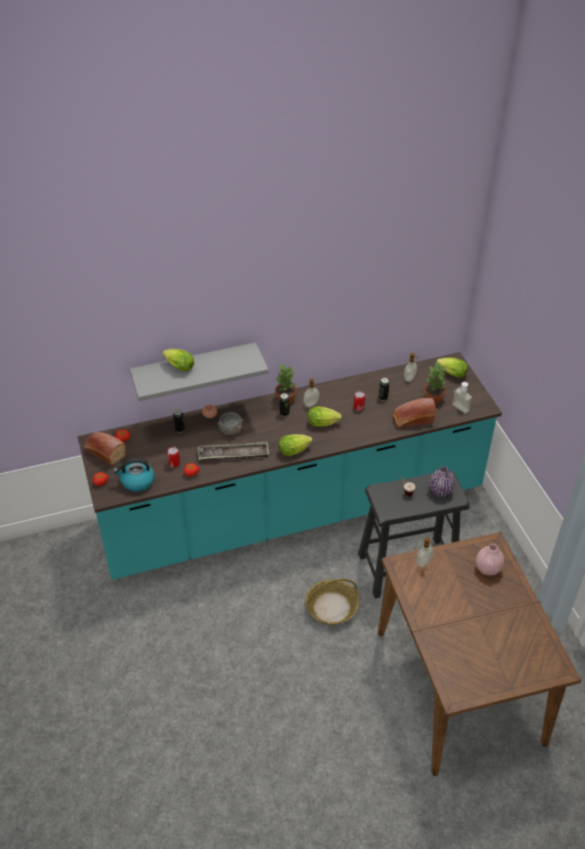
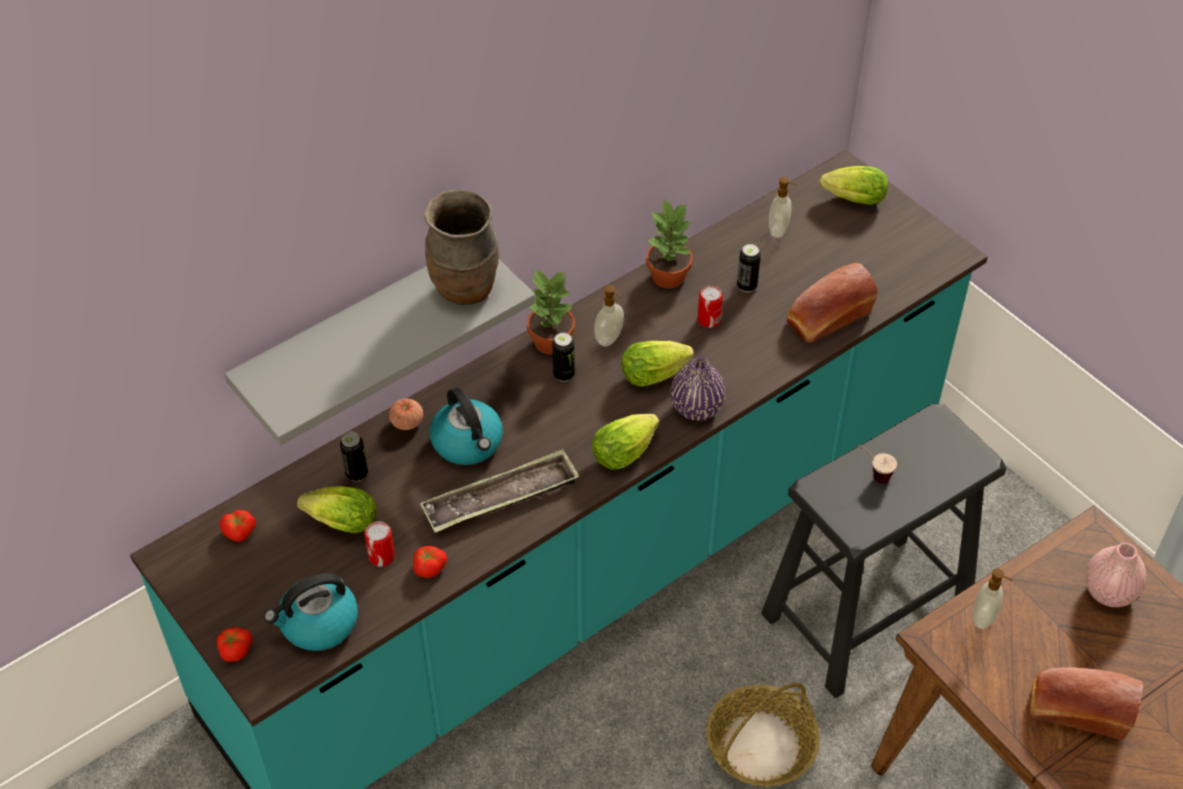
camera: 20 degrees left, 5 degrees up
bread [85,432,126,466] -> bread moved to [1029,667,1143,740]
lettuce [162,349,194,371] -> lettuce moved to [297,486,377,533]
grey bowl [218,412,243,435] -> kettle [429,387,503,465]
potted plant [424,362,446,404] -> potted plant moved to [646,200,693,289]
purple vase [429,466,455,496] -> purple vase moved to [670,357,725,420]
soap dispenser [452,382,472,413] -> none
none -> brown vase [425,190,499,305]

